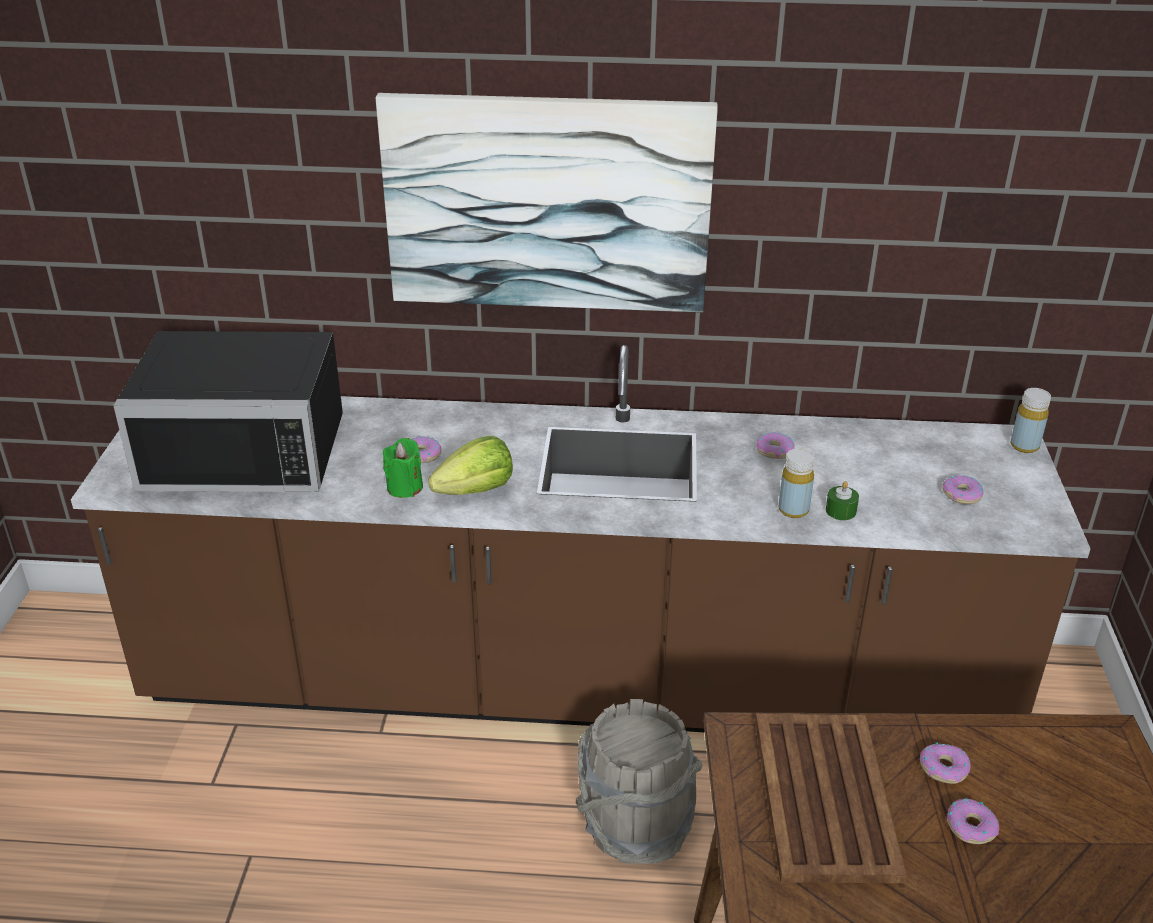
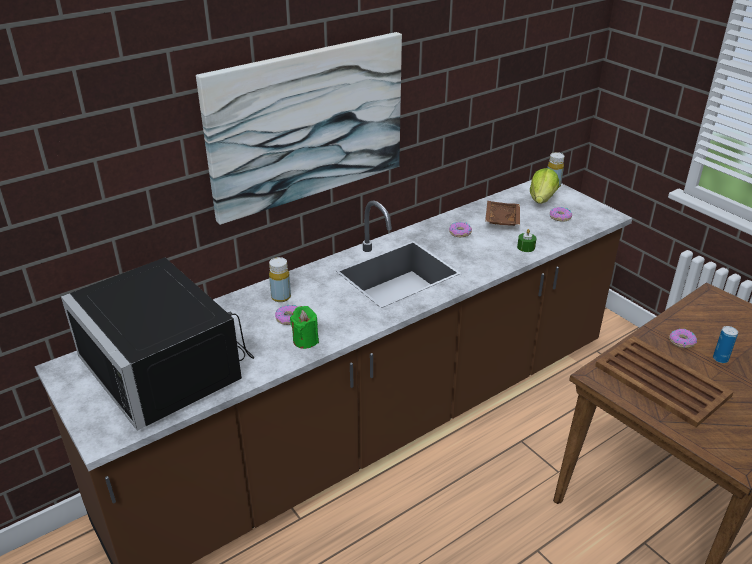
camera: 40 degrees left, 0 degrees up
black microwave [113,331,343,492] -> black microwave turned 90 degrees clockwise [61,258,254,431]
lettuce [428,436,513,495] -> lettuce moved to [530,168,559,204]
grey bucket [576,699,702,864] -> none
yellow bottle [778,448,815,518] -> yellow bottle moved to [269,257,291,302]
donut [947,799,999,844] -> can [713,326,738,363]
none -> brown tray [485,201,520,226]

